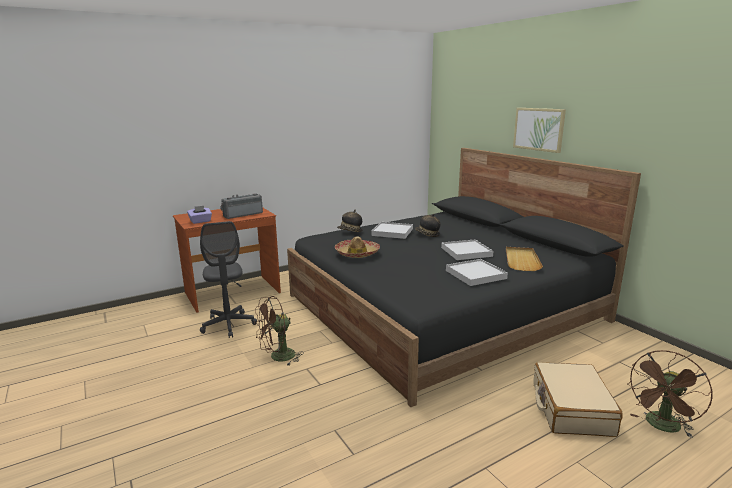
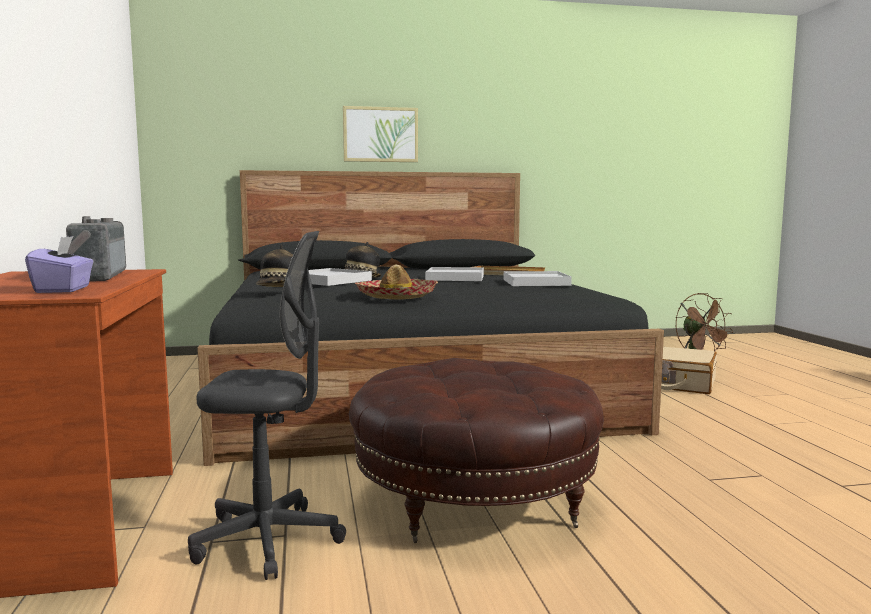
camera: 70 degrees left, 10 degrees down
brown fan [254,296,304,366] -> brown ottoman [349,358,604,543]

